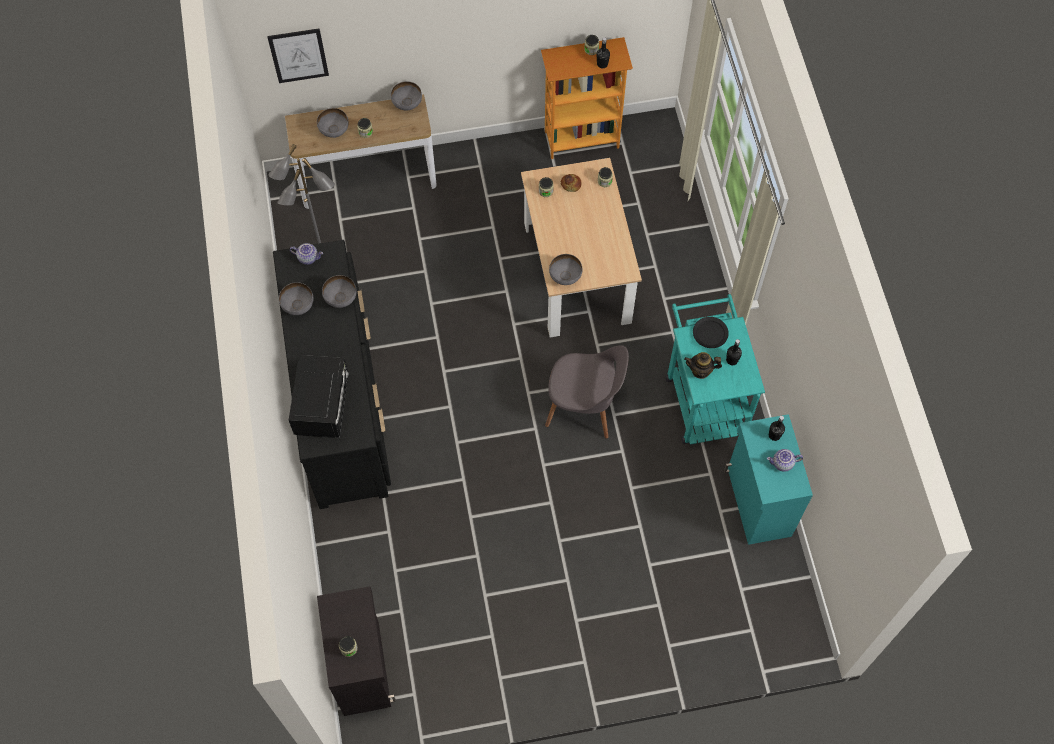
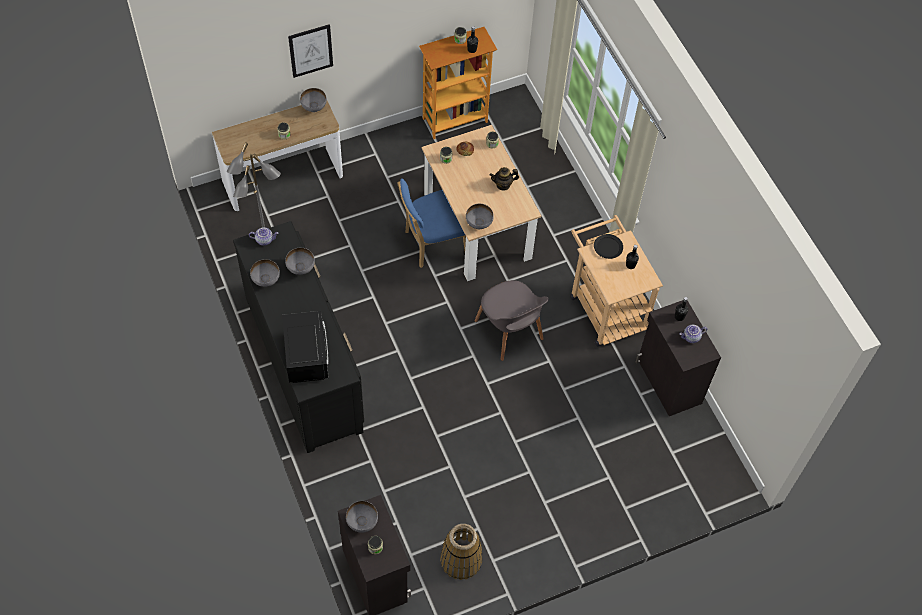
camera: 15 degrees left, 5 degrees down
picture [267,28,329,83] -> picture moved to [288,24,333,78]
grey bowl [317,108,349,138] -> grey bowl moved to [346,501,378,533]
grey chair [545,345,629,439] -> grey chair turned 60 degrees clockwise [474,280,549,361]
turquoise cart [665,294,765,444] -> beige cart [570,215,663,346]
teapot [684,352,722,379] -> teapot moved to [490,167,519,191]
turquoise cabinet [724,414,813,545] -> black cabinet [636,300,721,416]
none -> blue chair [398,178,466,268]
none -> basket [440,524,482,580]

